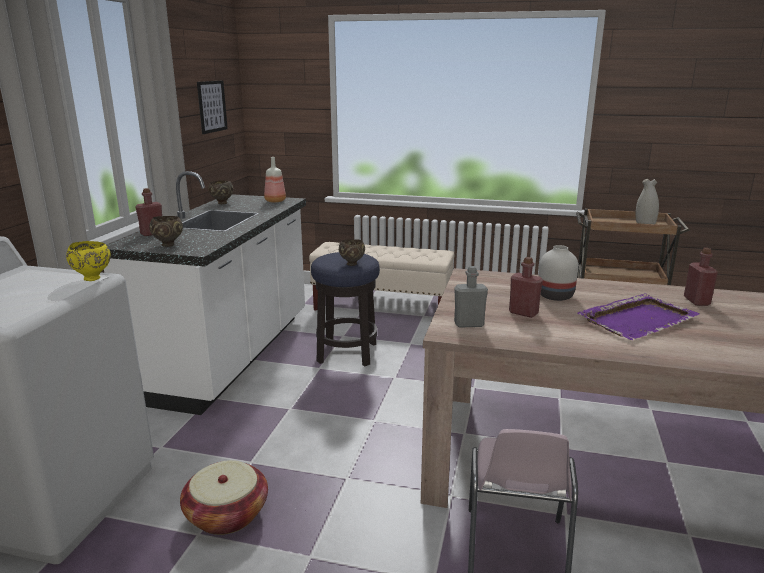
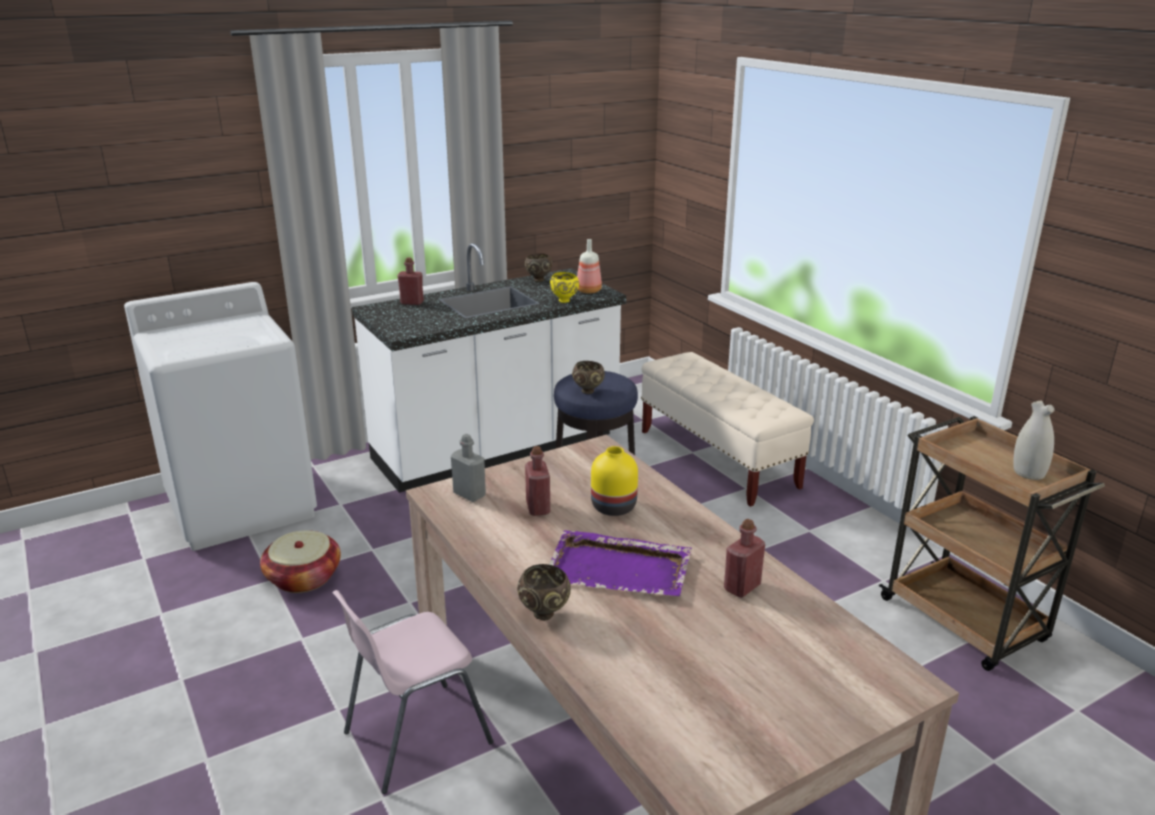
camera: 45 degrees right, 5 degrees up
yellow bowl [66,241,111,281] -> yellow bowl moved to [550,272,579,303]
brown bowl [149,216,183,247] -> brown bowl moved to [517,564,571,621]
picture [197,80,228,134] -> none
white vase [539,245,578,301] -> yellow vase [591,446,638,516]

